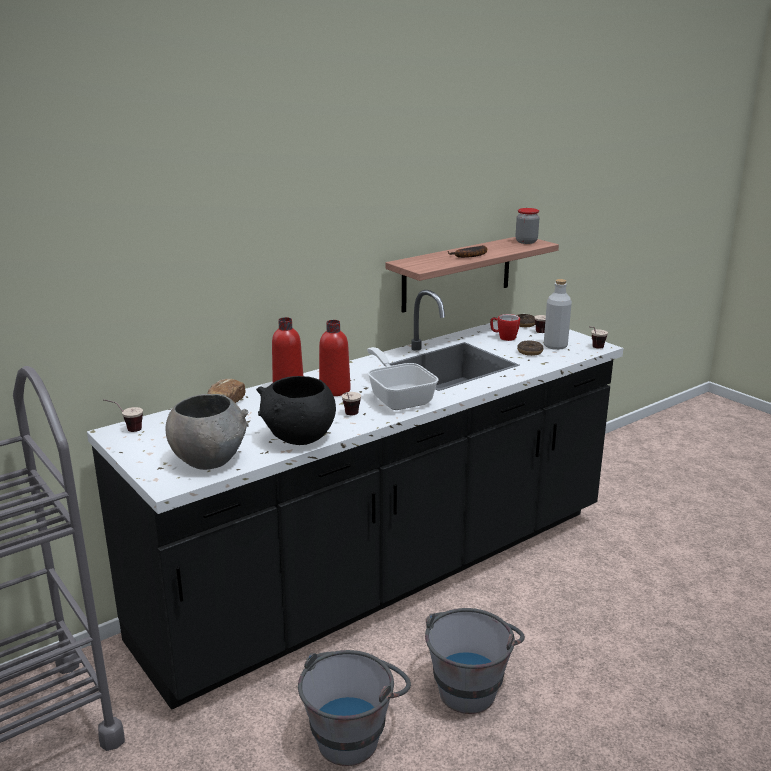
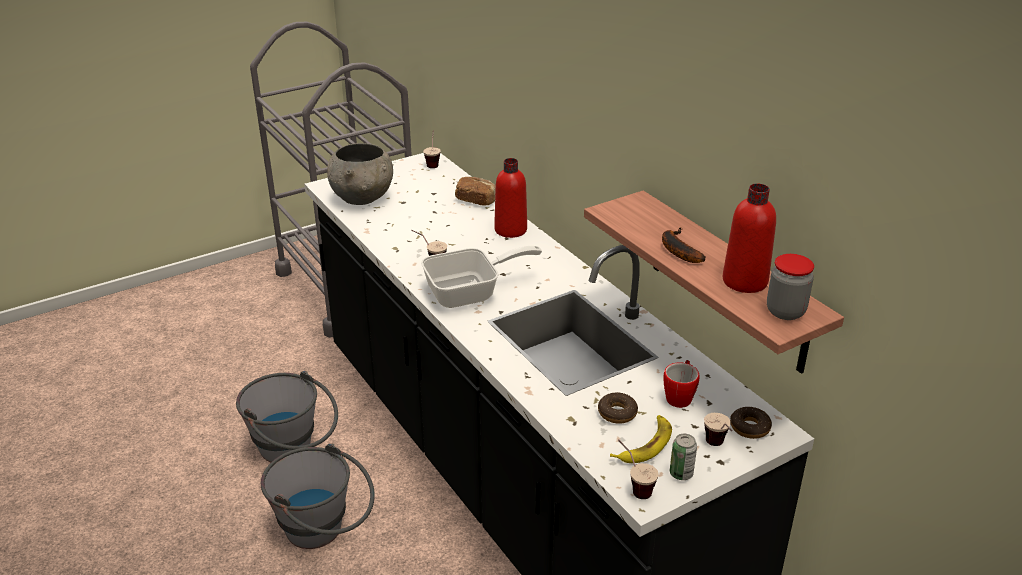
camera: 95 degrees right, 10 degrees up
black bowl [256,376,336,445] -> none
red bottle [319,320,351,396] -> red bottle moved to [723,183,776,293]
grey bottle [544,279,572,350] -> banana [610,415,672,463]
none -> can [670,434,697,480]

